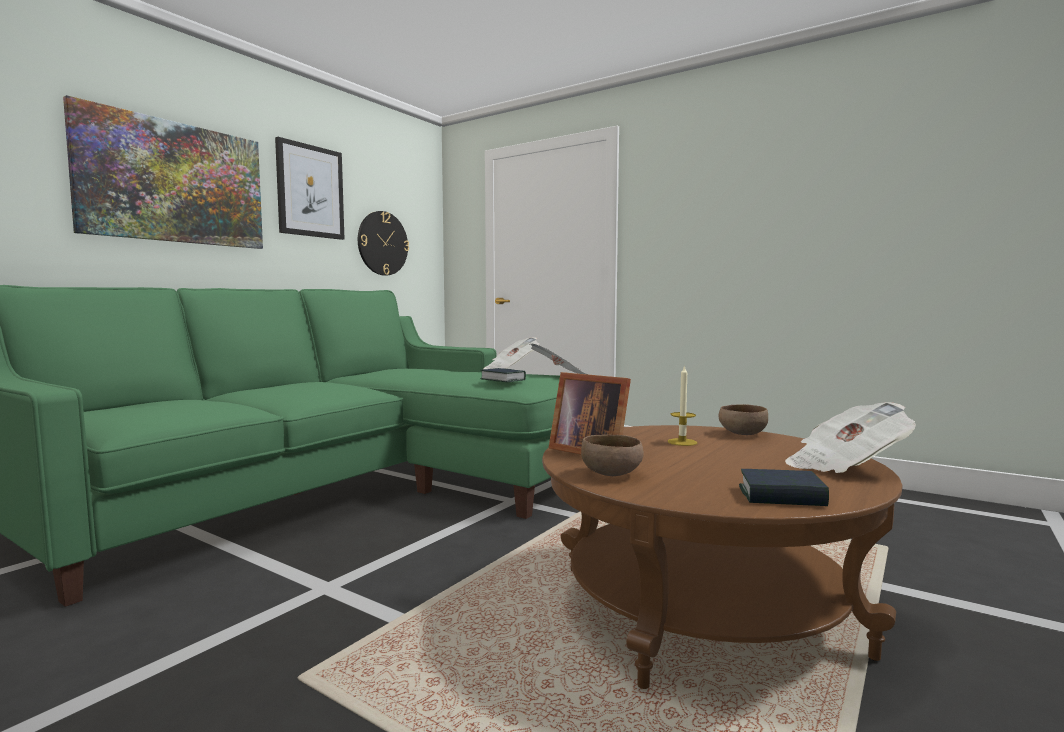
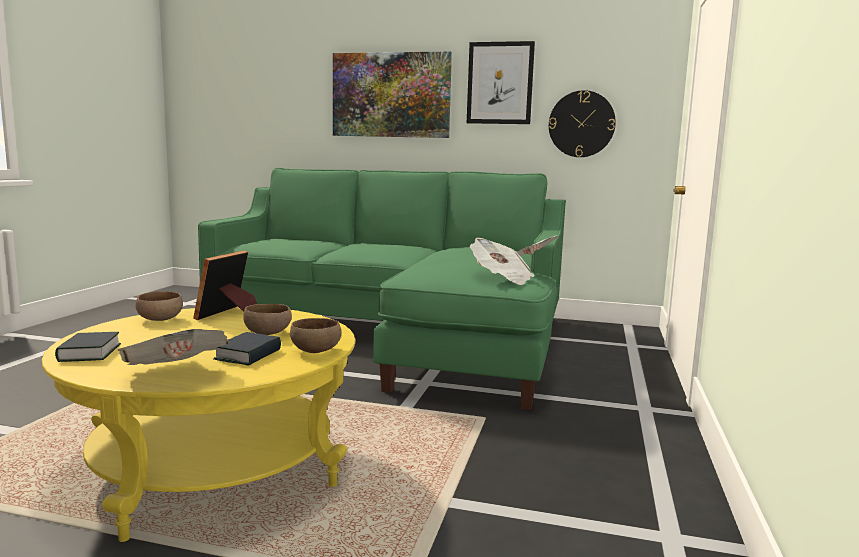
camera: 70 degrees right, 5 degrees up
book [480,368,526,382] -> book moved to [213,332,281,365]
brown coffee table [542,425,903,689] -> yellow coffee table [42,307,355,542]
candle [667,365,697,446] -> brown bowl [244,304,292,335]

